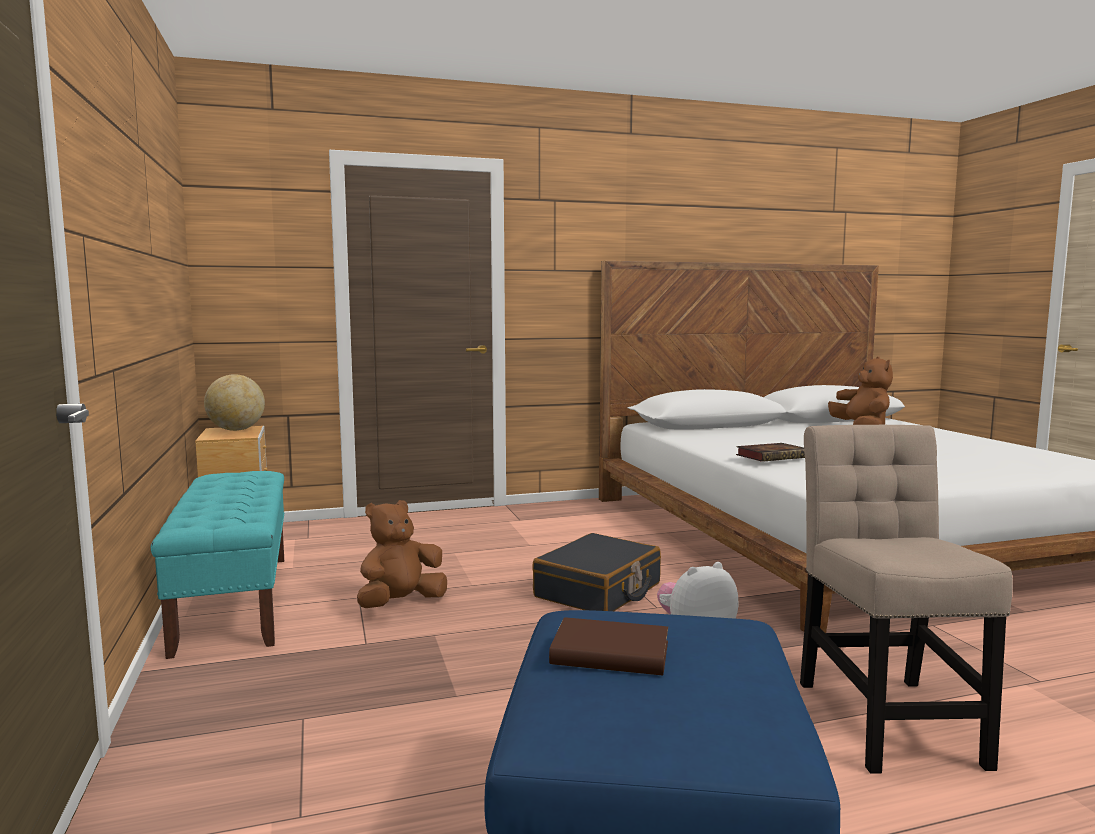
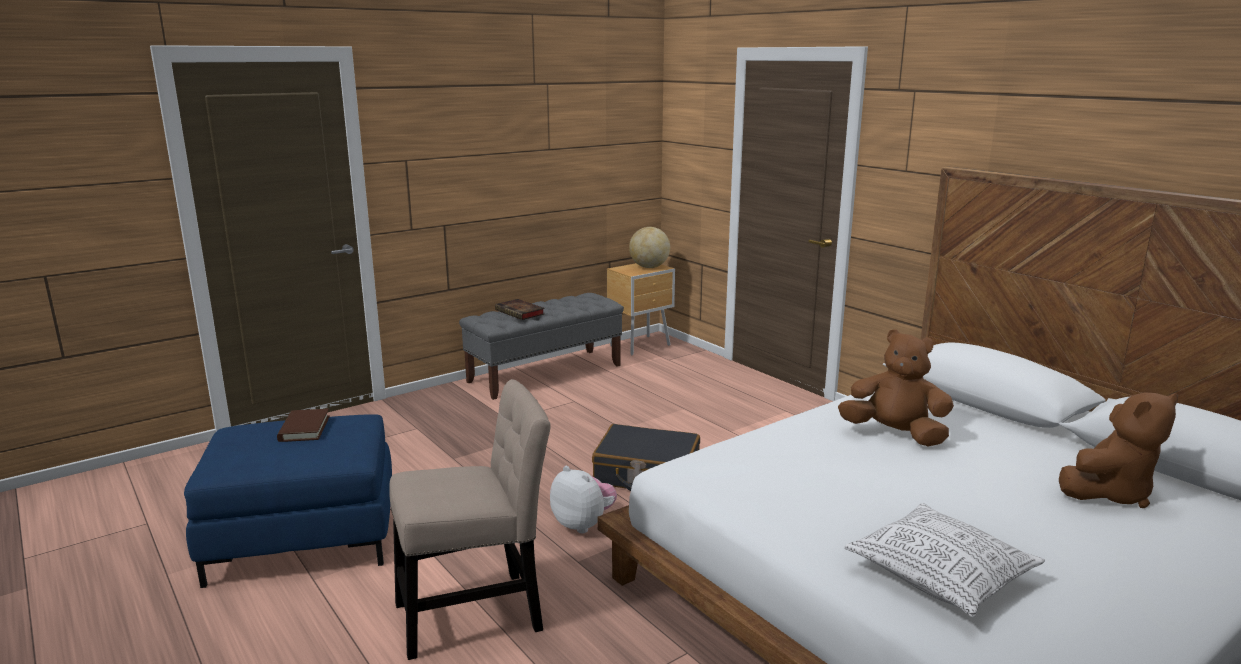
camera: 70 degrees right, 10 degrees up
turquoise bench [151,471,285,659] -> grey bench [459,293,624,400]
brown plush toy [357,500,447,608] -> brown plush toy moved to [838,329,954,446]
book [736,443,805,462] -> book moved to [495,299,545,320]
none -> pillow [844,503,1045,617]

